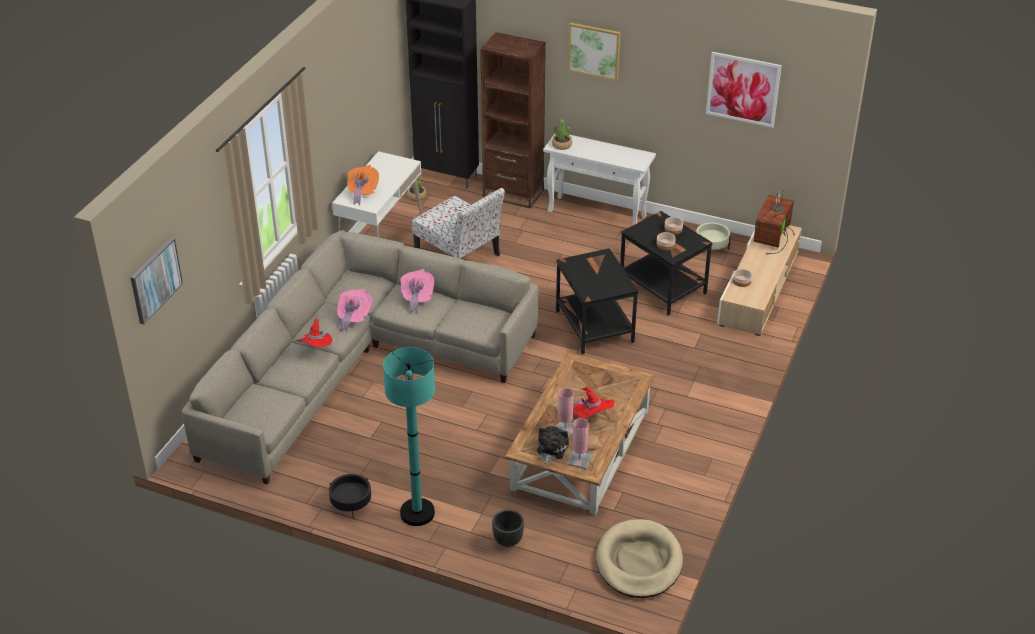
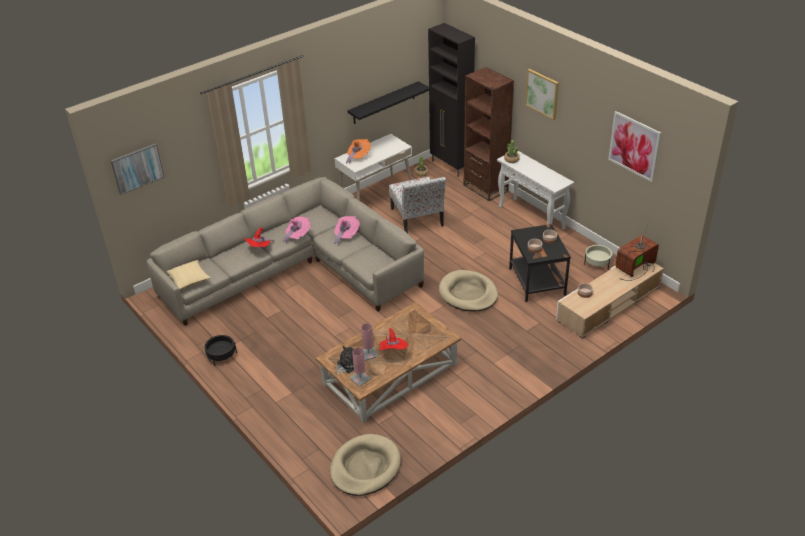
camera: 30 degrees right, 0 degrees up
turquoise floor lamp [383,347,435,526] -> none
black planter [492,510,524,547] -> none
black side table [556,248,638,355] -> beige dog bed [439,270,498,311]
none -> pillow [166,260,211,289]
none -> black shelf [348,81,430,124]

